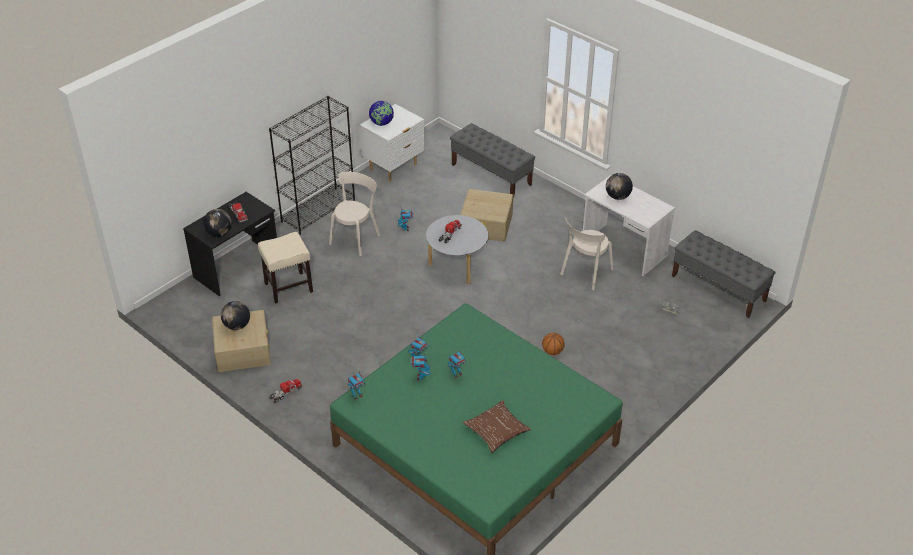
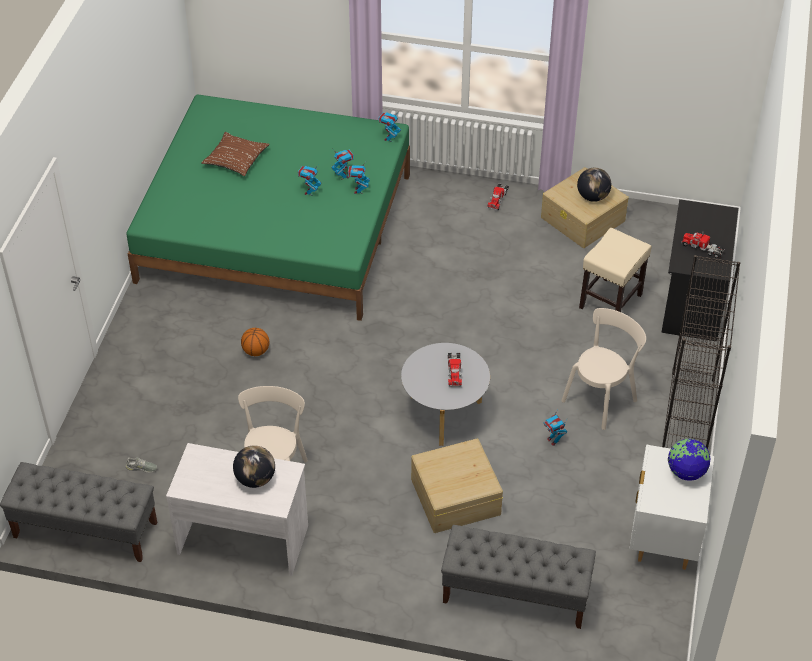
camera: 150 degrees right, 5 degrees up
globe [203,209,232,237] -> none
beige chair [329,172,380,256] -> beige chair turned 135 degrees counterclockwise [561,308,646,430]

